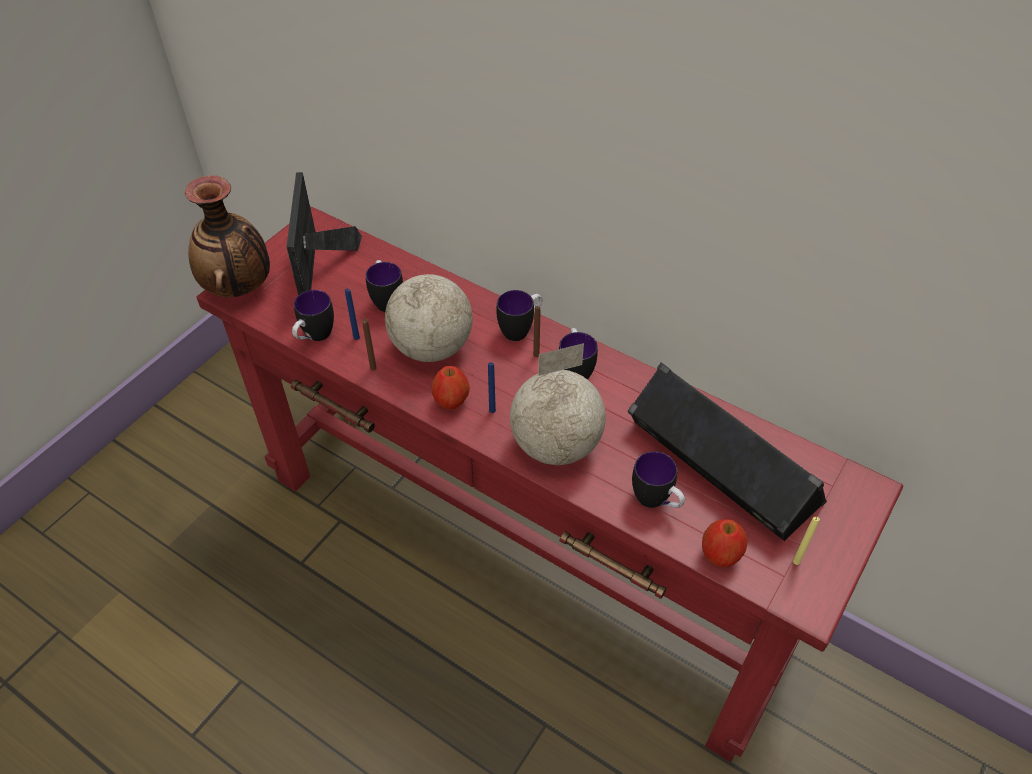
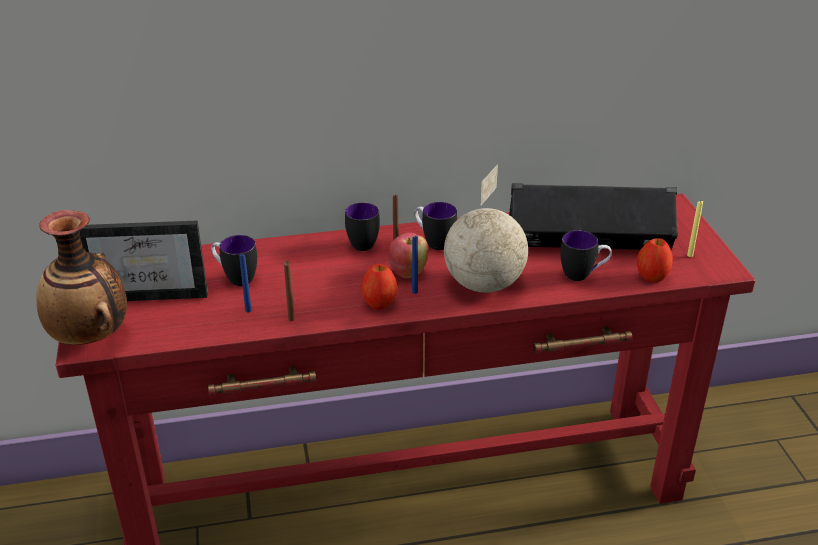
camera: 45 degrees left, 15 degrees down
picture frame [286,172,362,295] -> picture frame turned 45 degrees counterclockwise [80,220,208,301]
mug [292,290,334,341] -> none
globe [385,244,473,362] -> none
none -> apple [388,232,429,278]

